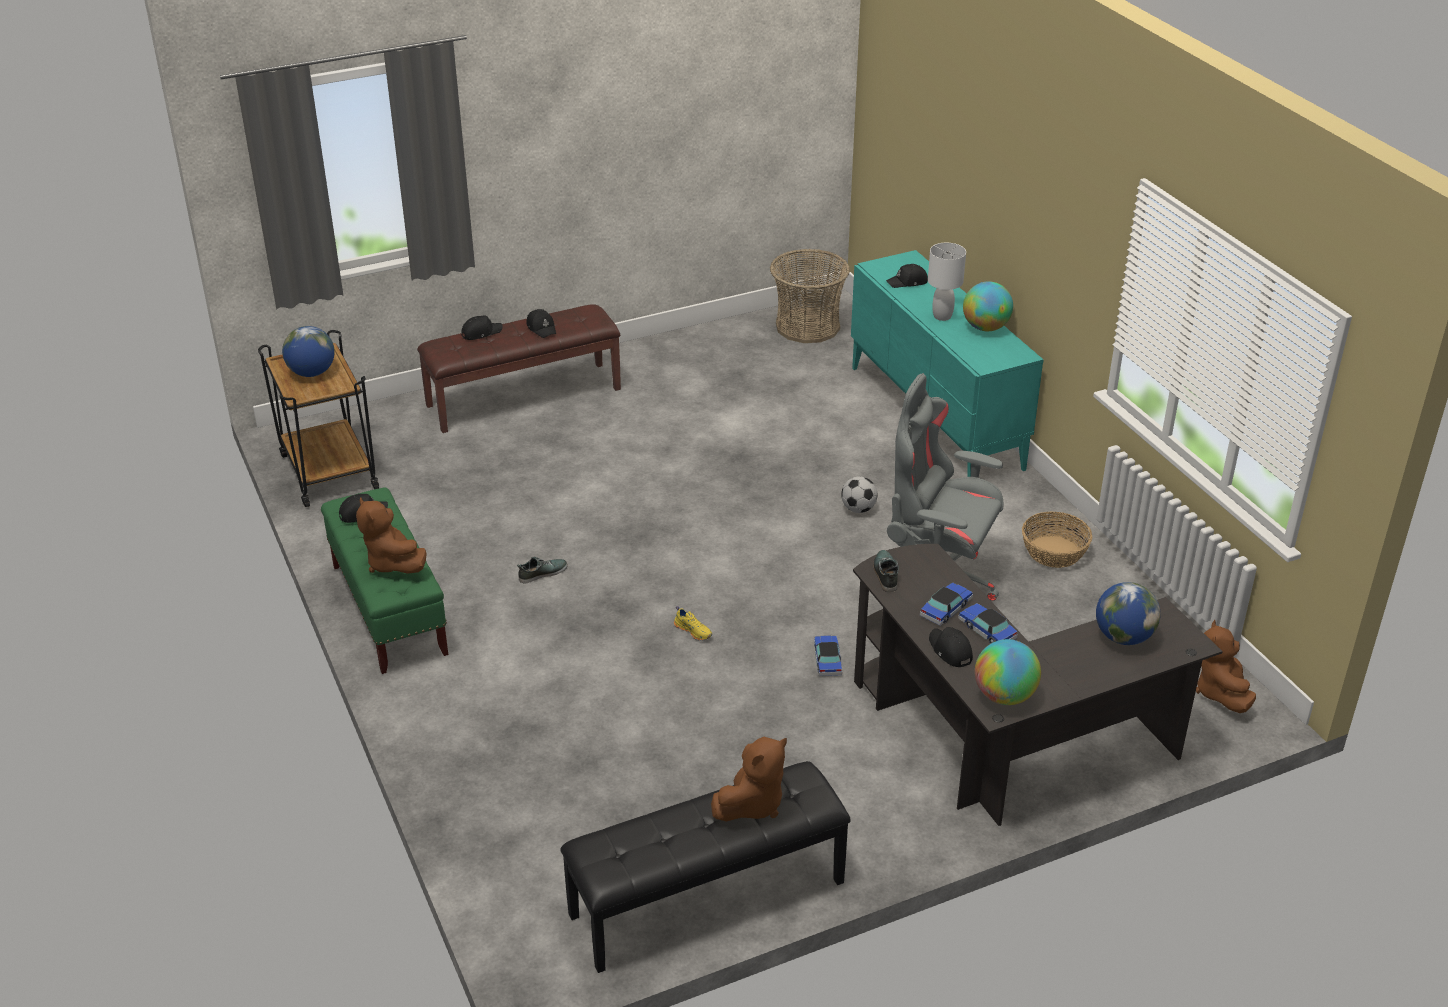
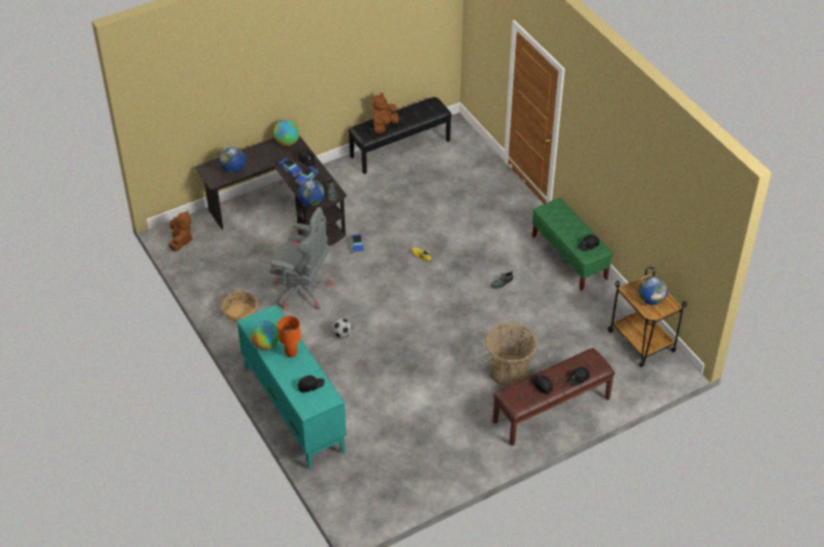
camera: 175 degrees right, 10 degrees up
brown plush toy [356,497,427,574] -> none
basket [770,249,850,343] -> basket moved to [485,323,538,386]
white table lamp [928,243,966,321] -> orange table lamp [278,316,301,358]
none -> globe [298,179,325,206]

